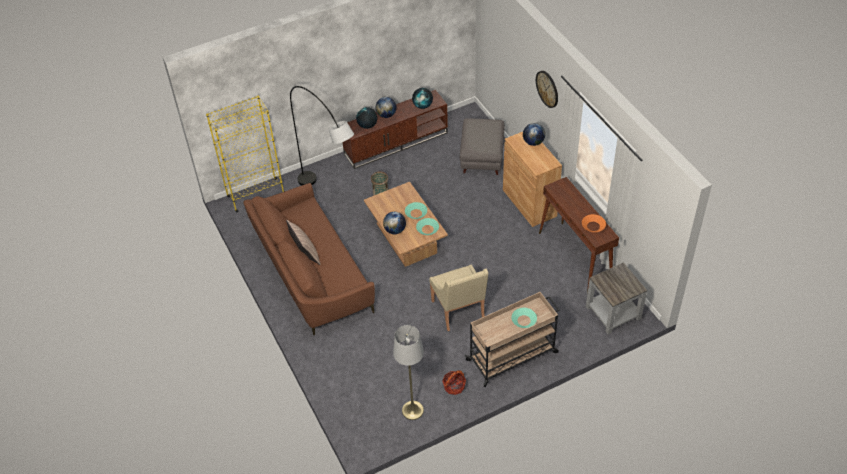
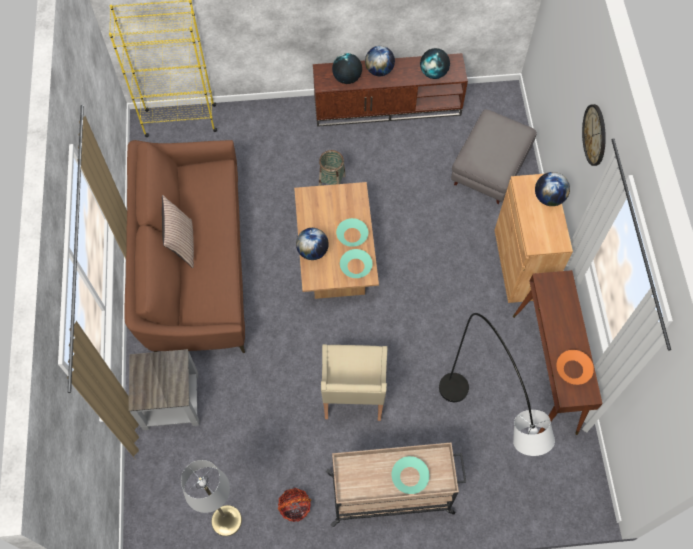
camera: 20 degrees right, 15 degrees up
grey floor lamp [290,86,354,185] -> grey floor lamp moved to [439,313,555,456]
grey side table [586,262,647,334] -> grey side table moved to [129,349,199,430]

